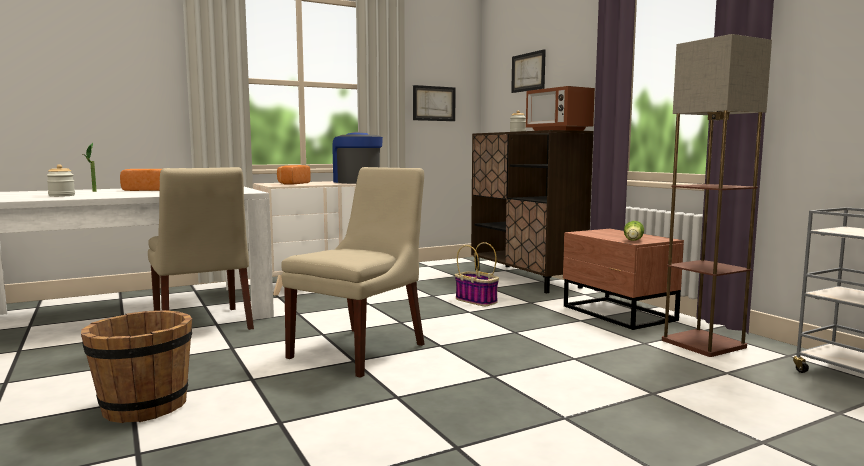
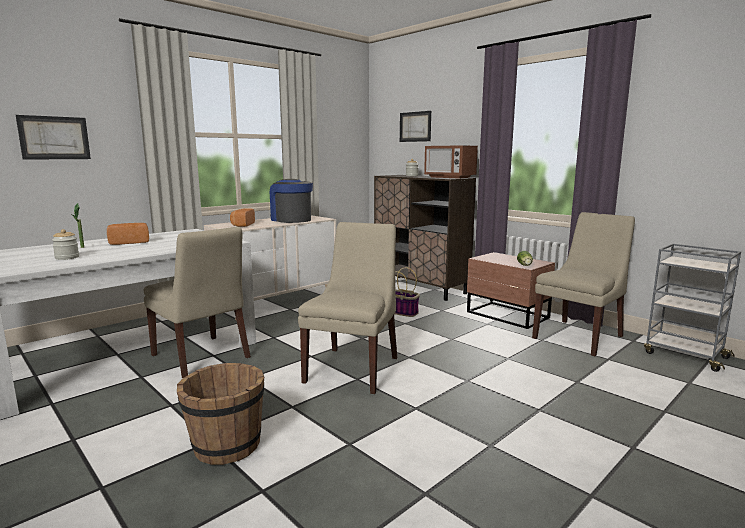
camera: 15 degrees left, 5 degrees up
picture [413,85,455,121] -> picture moved to [16,115,91,160]
floor lamp [662,34,772,357] -> beige chair [532,212,635,356]

